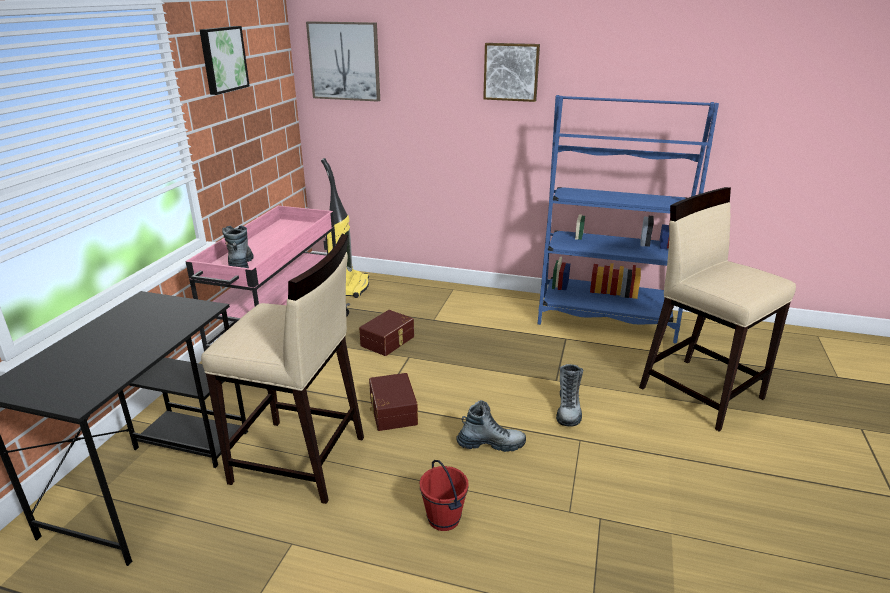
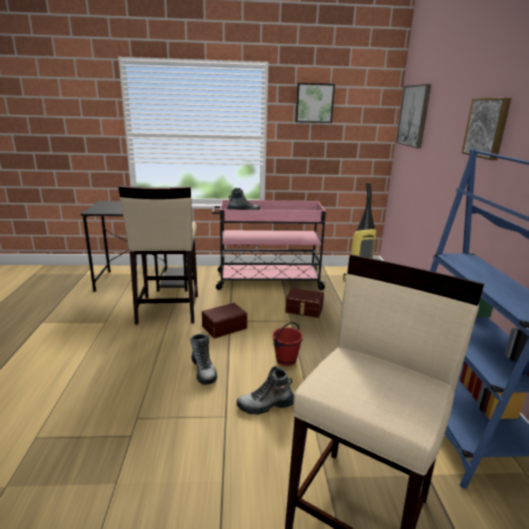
camera: 70 degrees right, 5 degrees down
red bucket [420,460,469,531] -> red bucket moved to [273,322,303,366]

